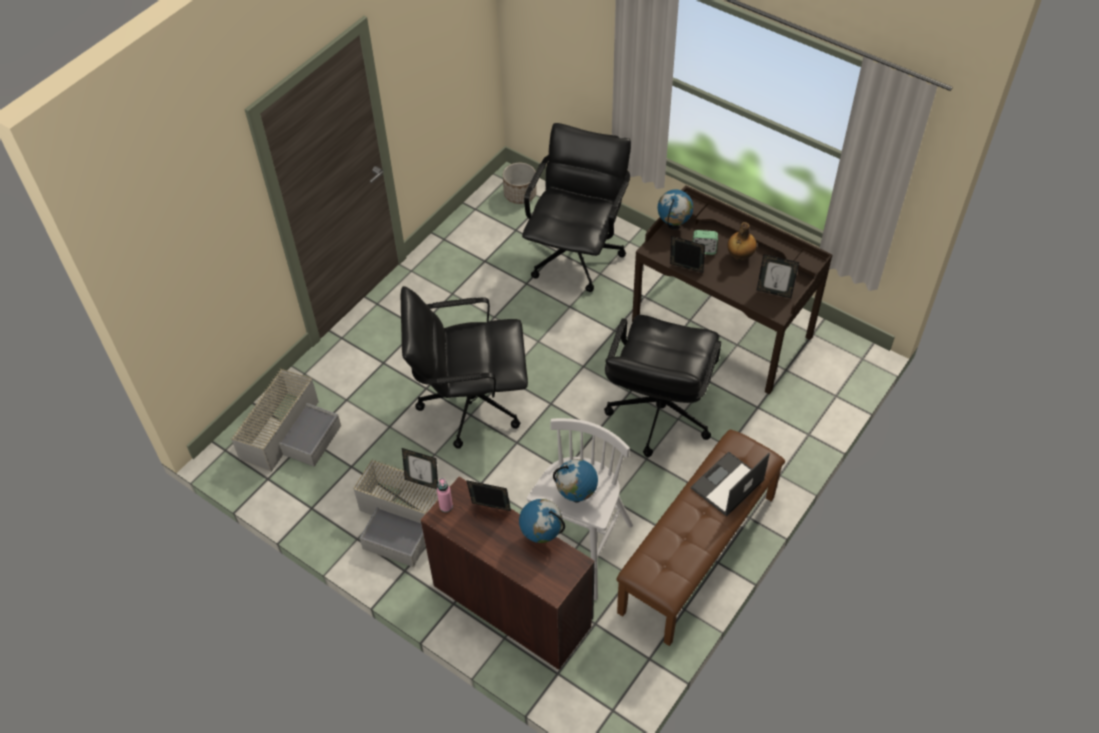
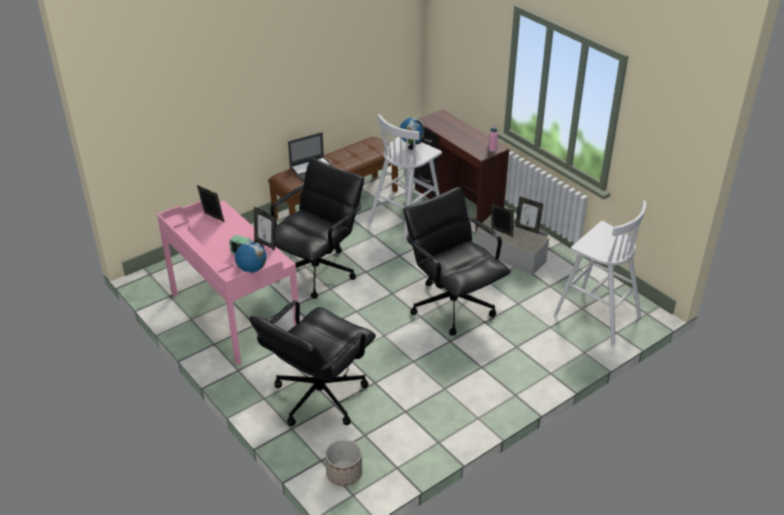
camera: 165 degrees left, 15 degrees down
grey storage box [231,369,341,472] -> white stool [554,201,646,345]
black office chair [401,286,528,449] -> black office chair turned 135 degrees counterclockwise [404,187,511,336]
picture frame [466,480,511,511] -> picture frame moved to [515,197,543,234]
globe [519,499,565,543] -> none
brown desk [632,185,833,394] -> pink desk [157,201,299,365]
bottle [727,222,757,261] -> none

